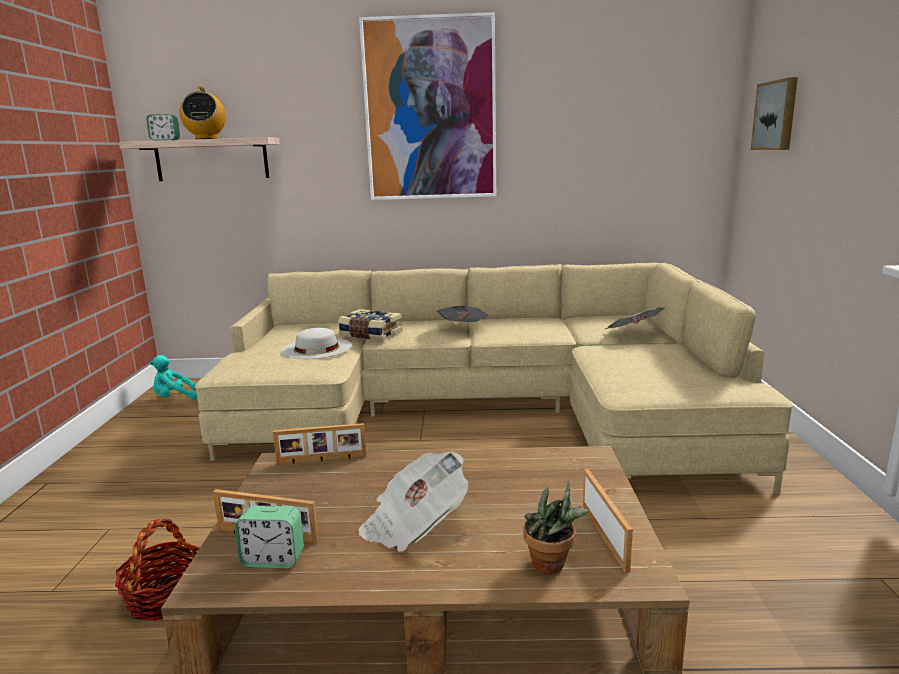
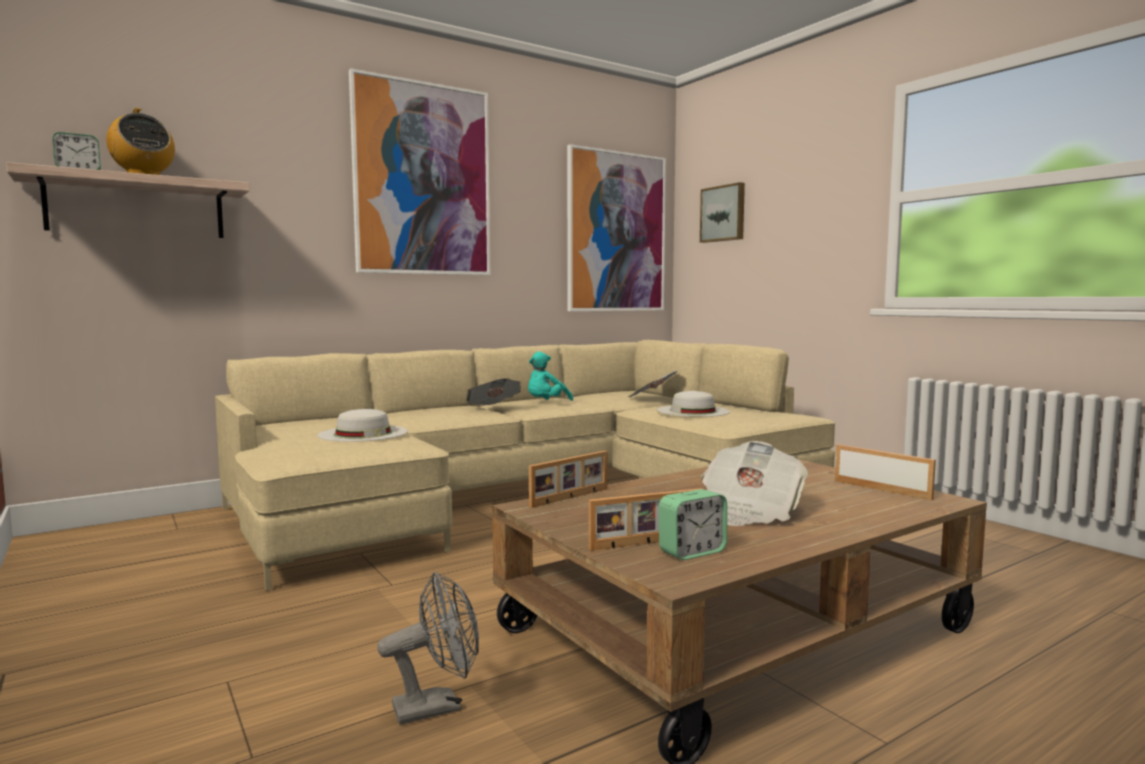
camera: 35 degrees left, 10 degrees down
basket [115,518,200,621] -> grey fan [377,572,479,725]
turquoise plush toy [150,355,197,400] -> turquoise plush toy moved to [528,351,573,401]
book [338,309,403,341] -> none
potted plant [523,480,588,574] -> none
none -> picture [567,144,666,311]
none -> white hat [657,391,730,417]

